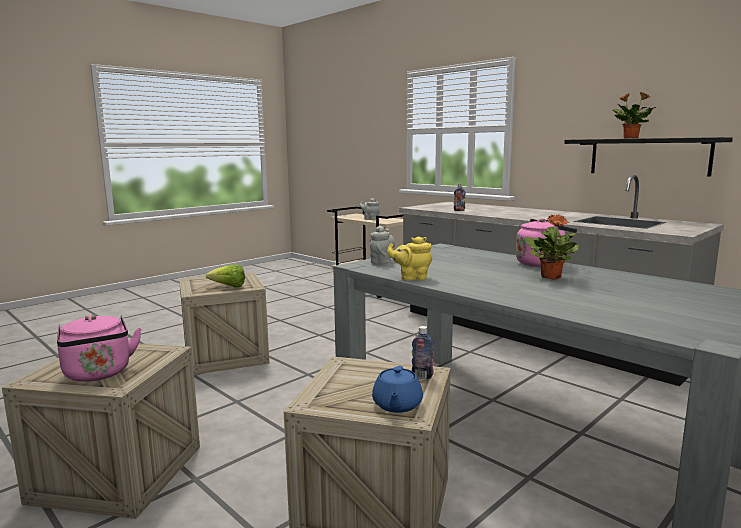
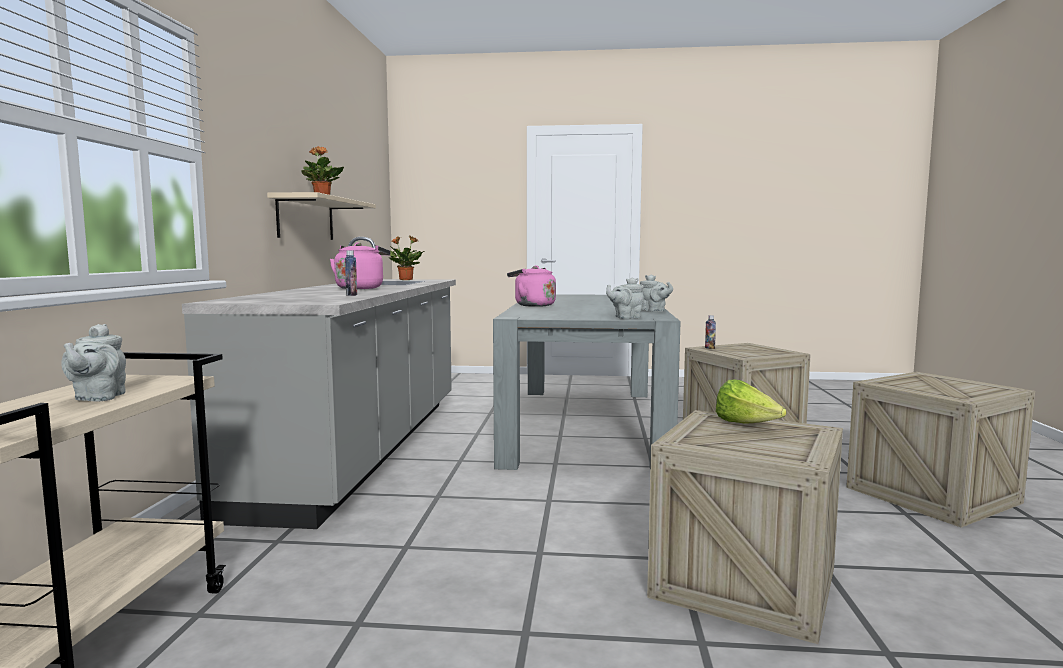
camera: 130 degrees left, 5 degrees down
pink kettle [57,314,142,382] -> pink kettle moved to [330,242,391,289]
blue teapot [372,366,423,413] -> none
yellow teapot [387,236,432,281] -> grey teapot [640,275,673,312]
potted plant [526,214,579,280] -> potted plant moved to [389,235,425,280]
black shelf [564,137,733,177] -> beige shelf [267,192,376,240]

